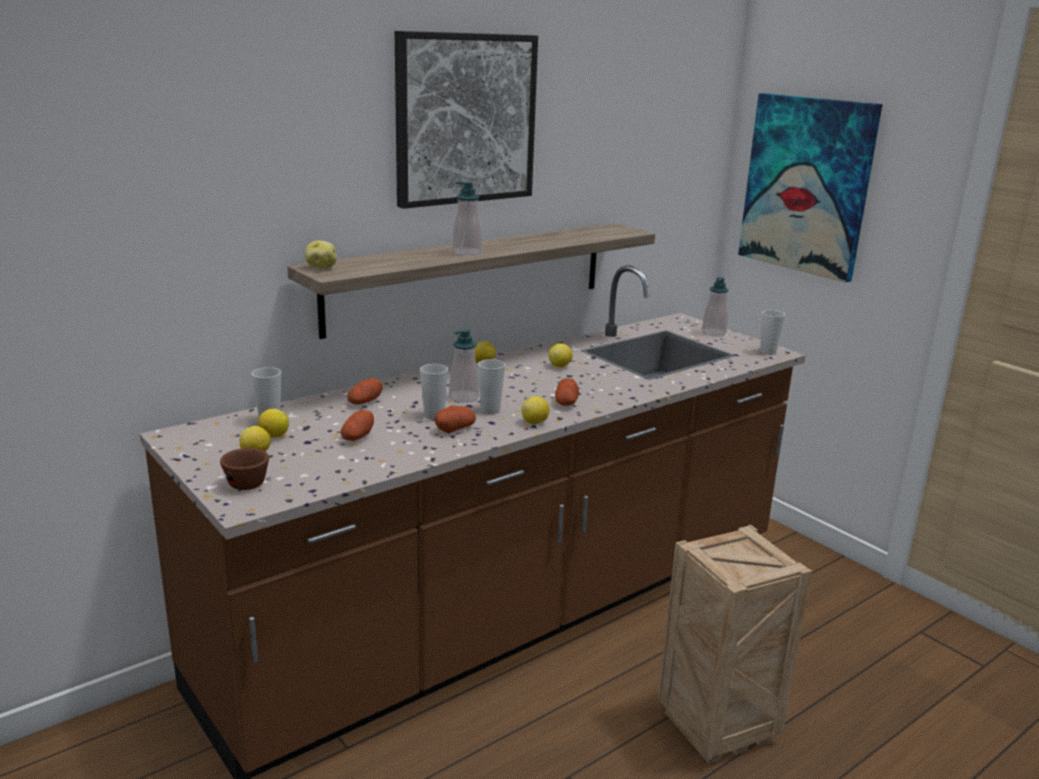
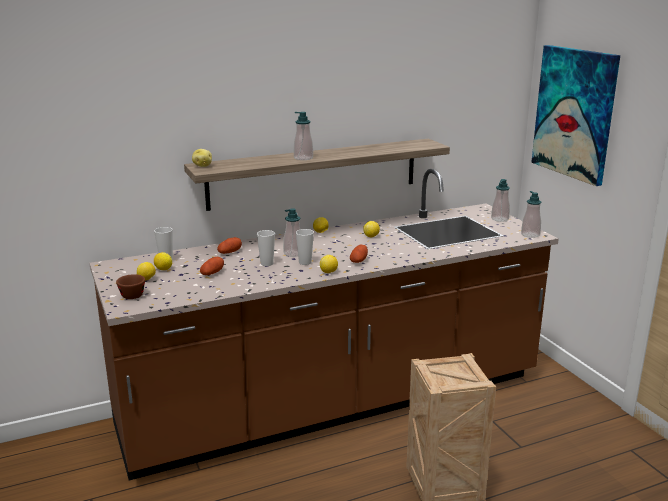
camera: 15 degrees right, 0 degrees up
picture [395,31,538,209] -> none
potato [435,405,476,433] -> none
cup [760,310,785,355] -> soap dispenser [521,191,541,238]

